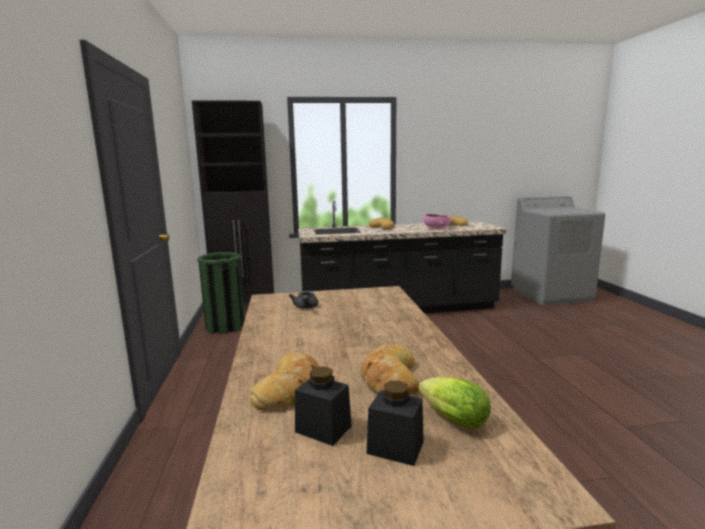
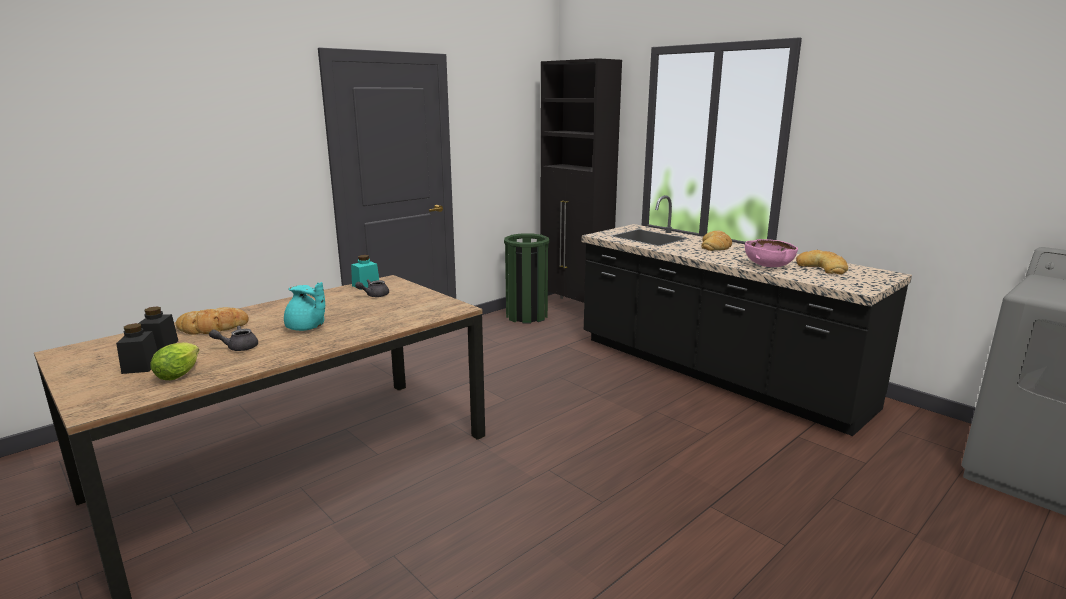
camera: 55 degrees right, 5 degrees up
bread [361,344,419,395] -> grey teapot [209,326,258,351]
none -> turquoise teapot [284,282,325,331]
none -> turquoise jar [351,255,379,290]

